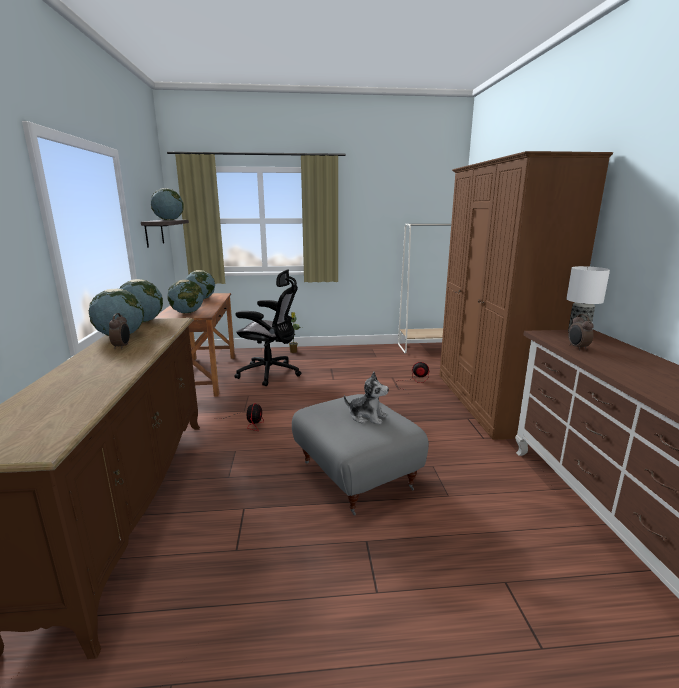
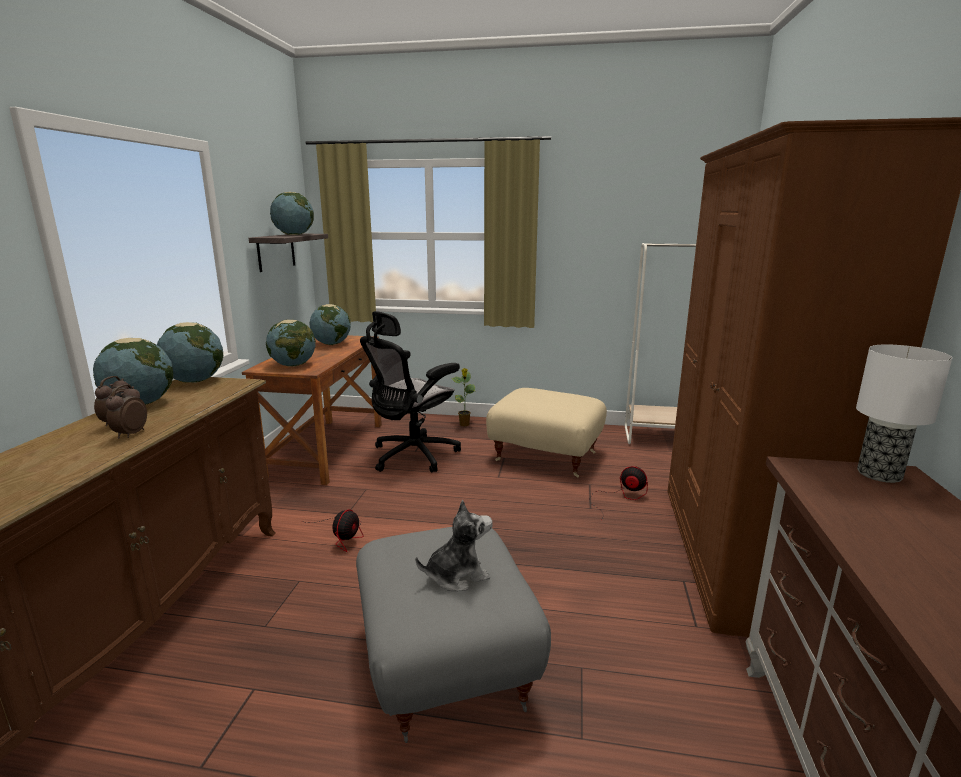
camera: 15 degrees right, 0 degrees up
office chair [234,269,301,386] -> office chair turned 105 degrees clockwise [360,311,461,473]
plush toy [344,372,389,425] -> plush toy turned 60 degrees counterclockwise [416,500,493,591]
alarm clock [568,314,594,350] -> alarm clock moved to [106,384,147,439]
none -> beige ottoman [486,388,607,478]

